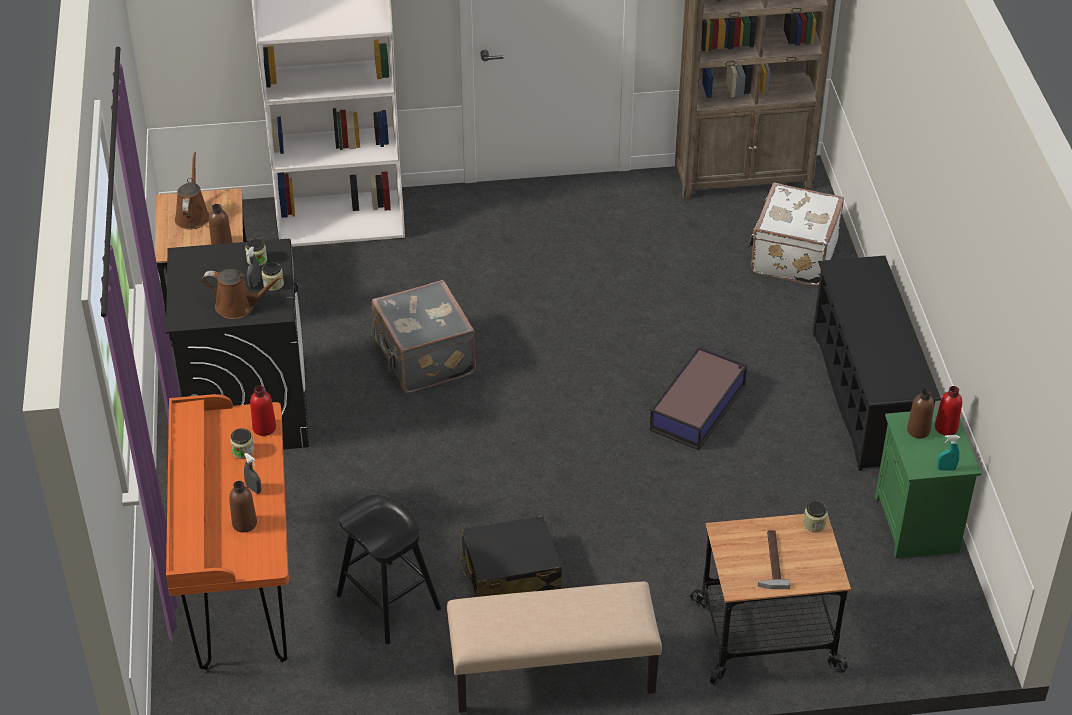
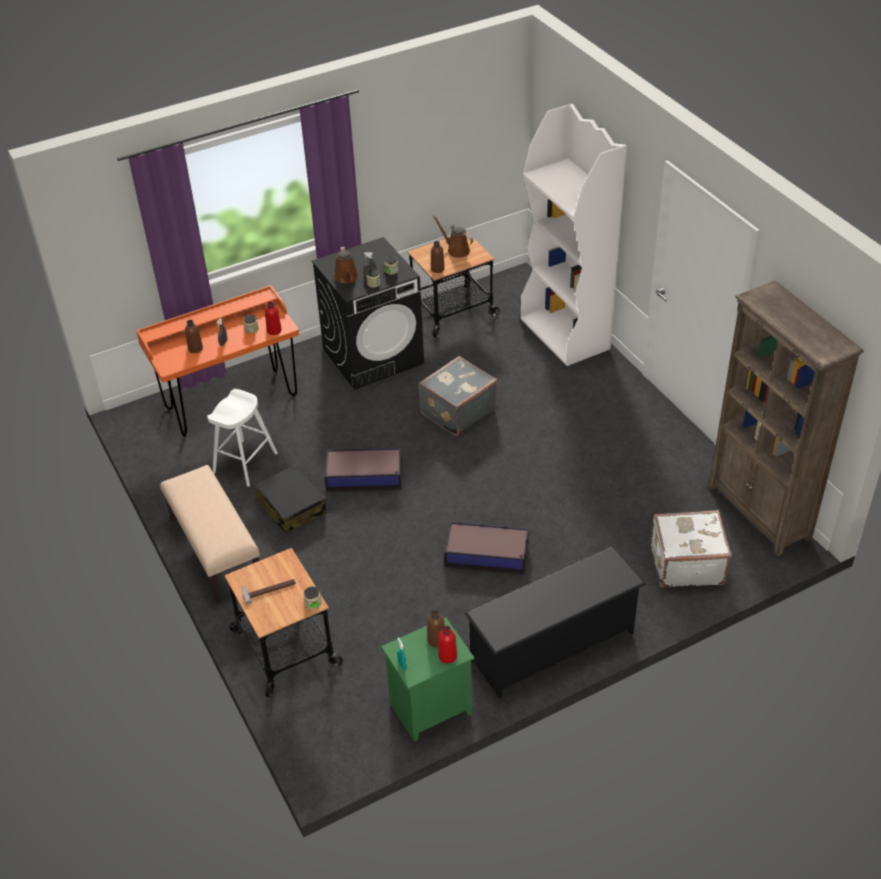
camera: 70 degrees right, 0 degrees up
brown watering can [175,152,209,230] -> brown watering can turned 120 degrees counterclockwise [433,215,473,258]
black stool [337,495,441,644] -> white stool [207,389,278,487]
none -> storage box [325,448,402,492]

